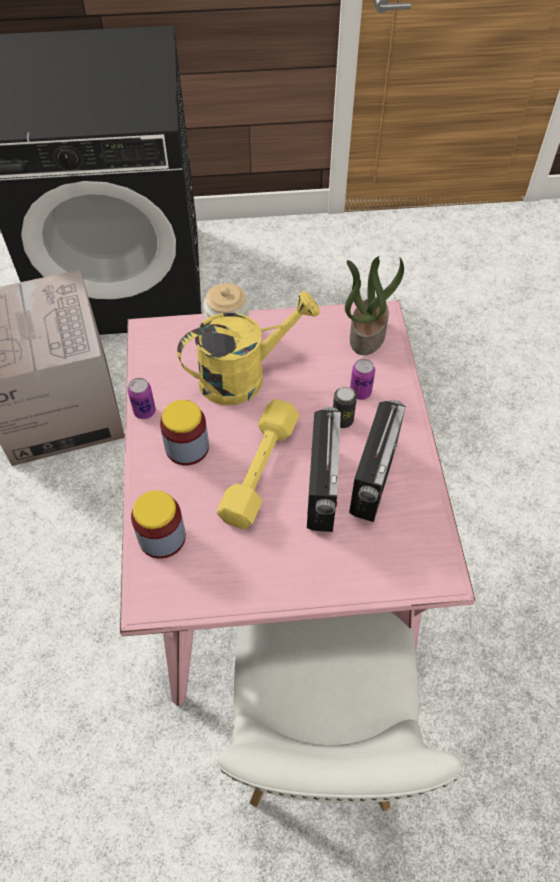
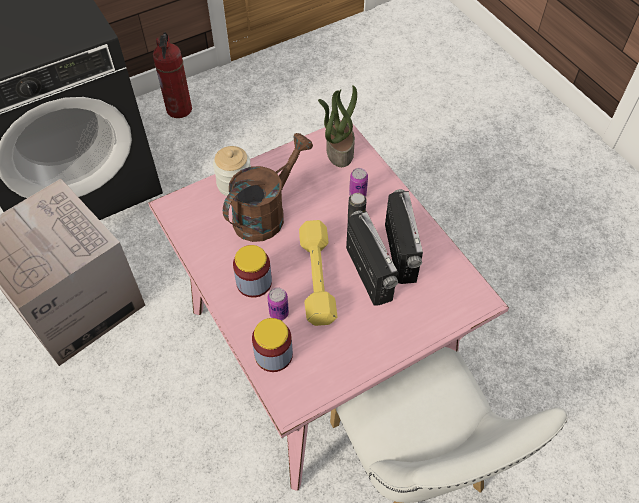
camera: 25 degrees left, 0 degrees up
can [128,378,156,419] -> can moved to [267,287,289,321]
yellow watering can [177,291,320,405] -> brown watering can [223,133,313,242]
none -> fire extinguisher [153,32,192,118]

